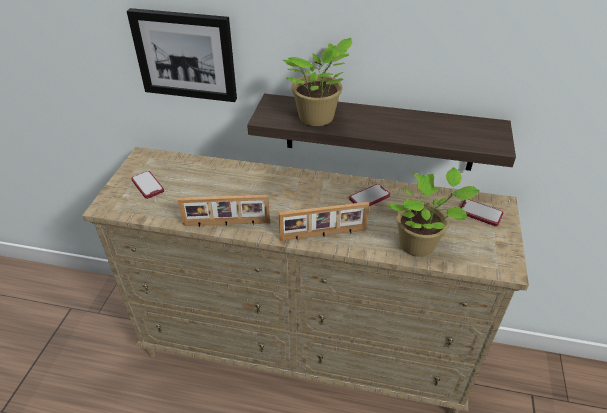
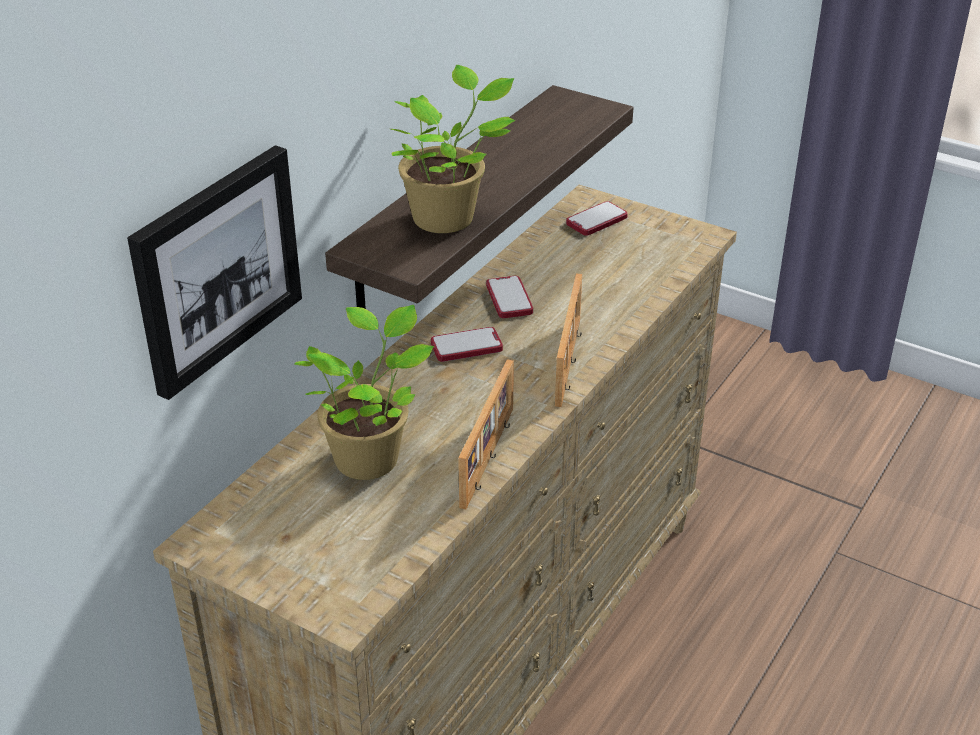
camera: 70 degrees left, 5 degrees down
phone [131,171,164,199] -> phone moved to [431,327,503,362]
potted plant [388,167,480,257] -> potted plant moved to [294,305,434,480]

